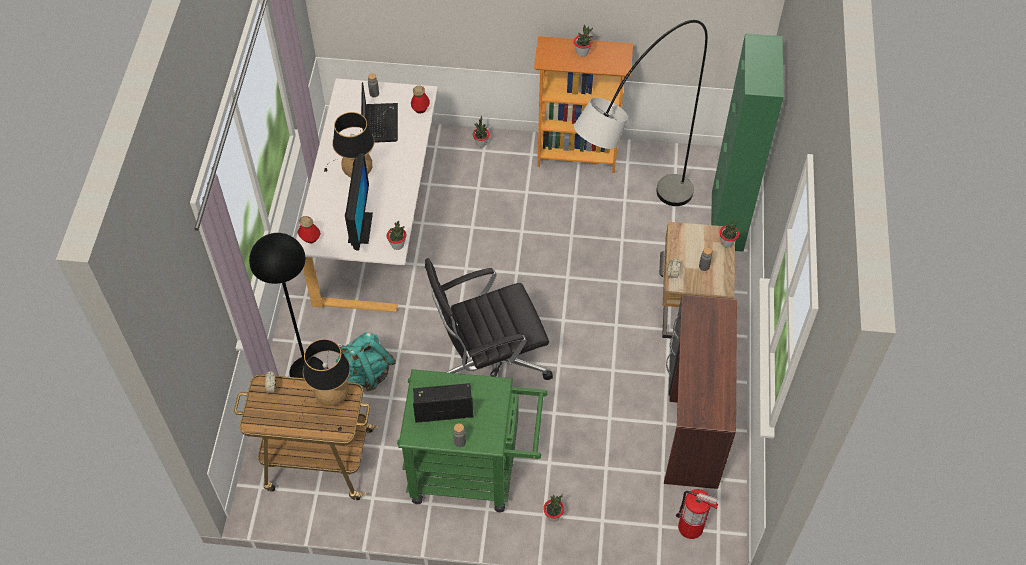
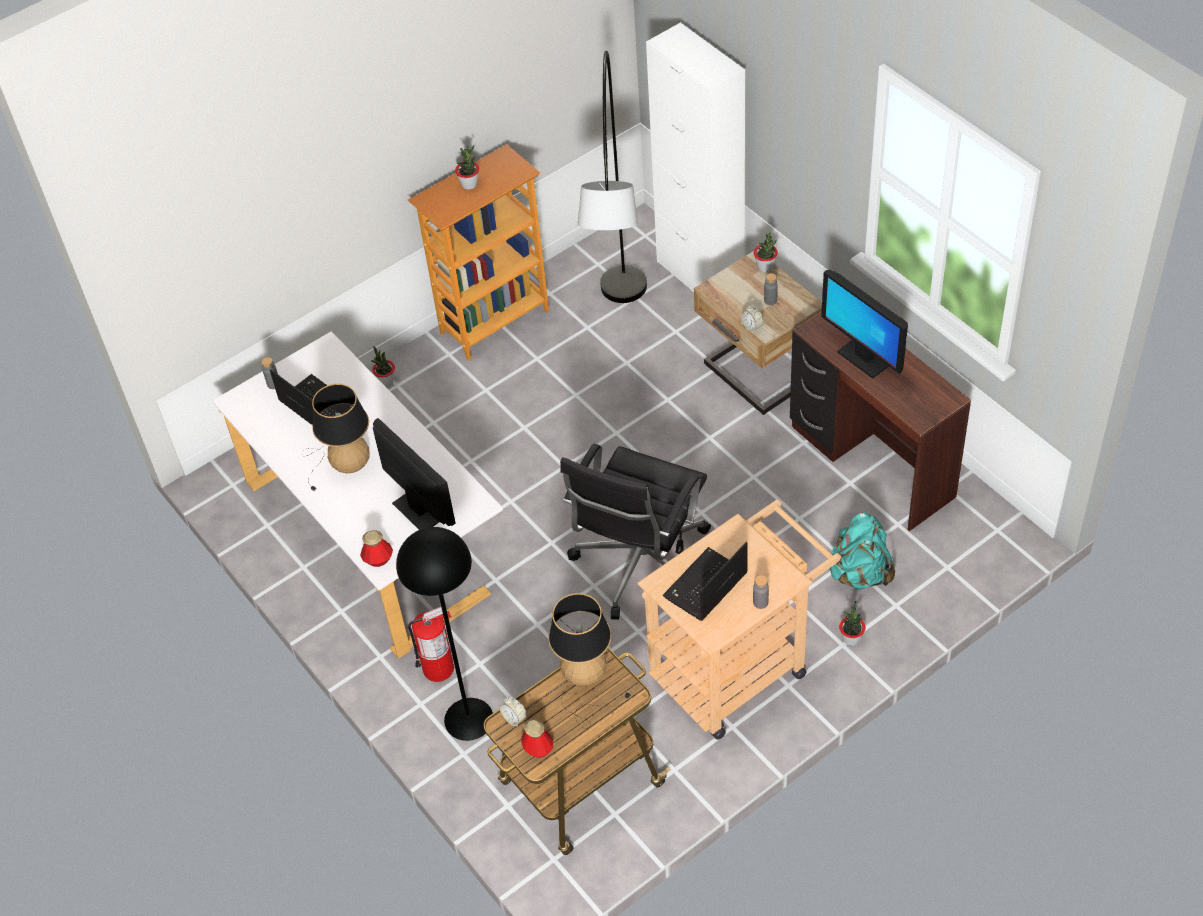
camera: 40 degrees left, 5 degrees down
turquoise backpack [336,332,396,391] -> turquoise backpack moved to [828,512,895,590]
potted plant [386,220,406,250] -> none
green cart [397,369,548,512] -> beige cart [638,499,841,740]
bottle [411,86,430,114] -> bottle moved to [521,718,553,758]
fire extinguisher [676,489,718,539] -> fire extinguisher moved to [408,607,454,682]
green cabinet [711,33,784,252] -> white cabinet [646,23,745,292]
none -> monitor [821,270,908,379]

